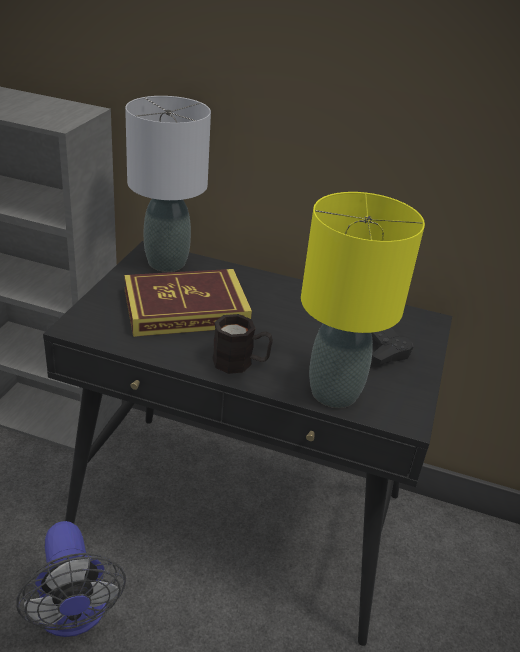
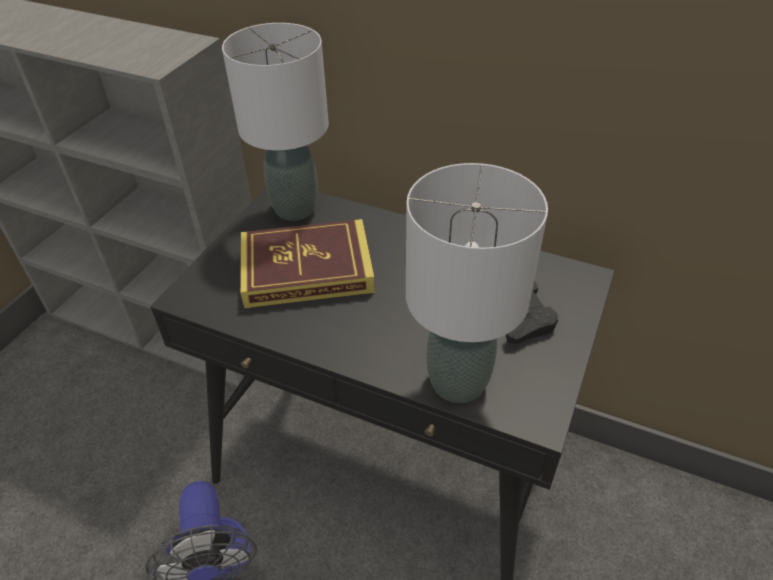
camera: 10 degrees right, 10 degrees up
black mug [212,314,273,374] -> none
yellow table lamp [301,192,425,408] -> grey table lamp [406,163,548,403]

